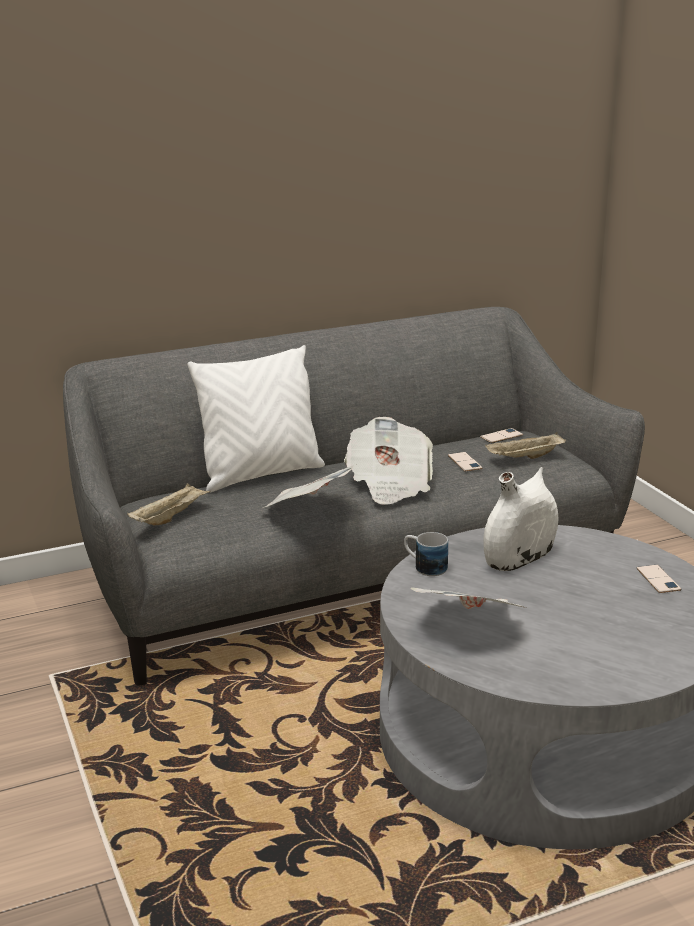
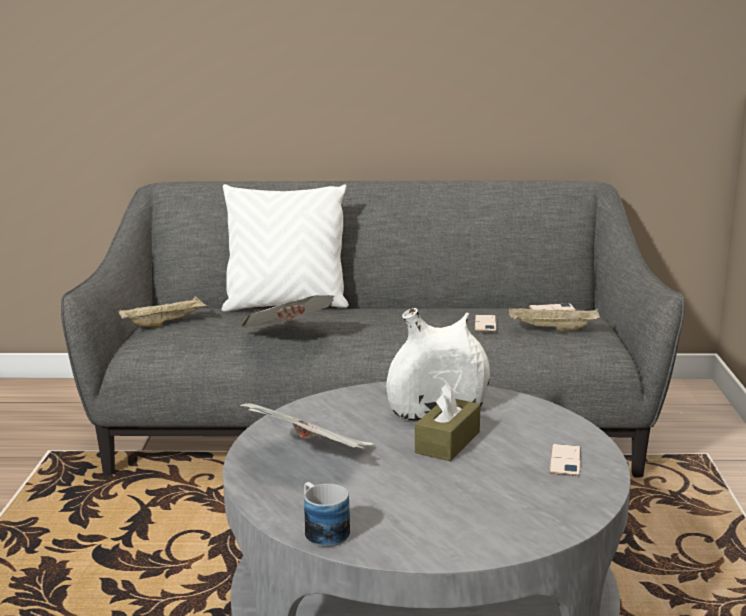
camera: 25 degrees right, 5 degrees down
newspaper [344,417,433,505] -> none
mug [404,532,448,576] -> mug moved to [304,482,350,547]
none -> brown tissue box [415,383,480,461]

